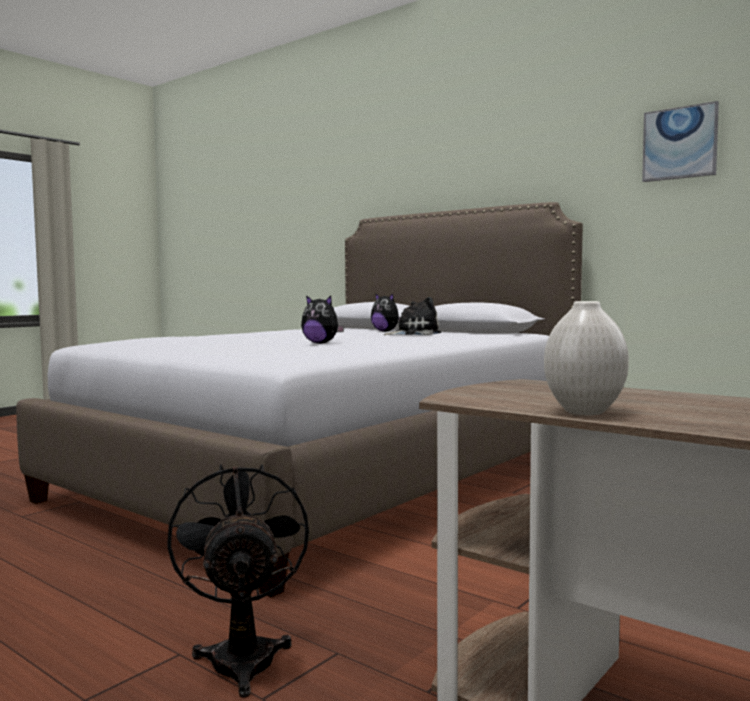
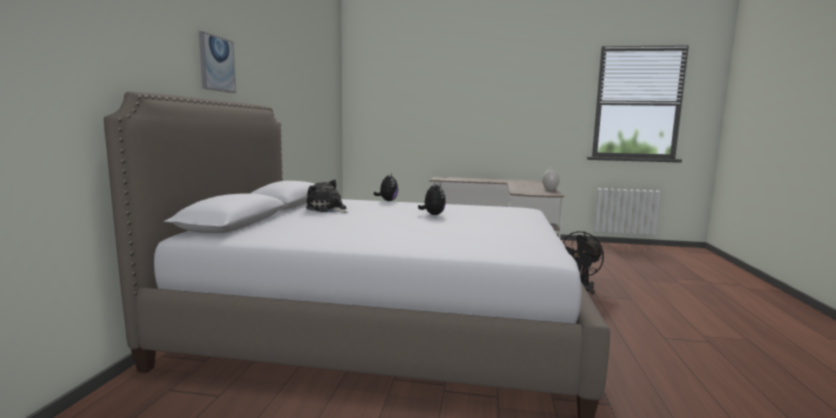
camera: 120 degrees left, 5 degrees up
plush toy [371,293,400,332] -> plush toy moved to [374,174,398,201]
picture [642,101,719,182] -> picture moved to [199,31,236,93]

